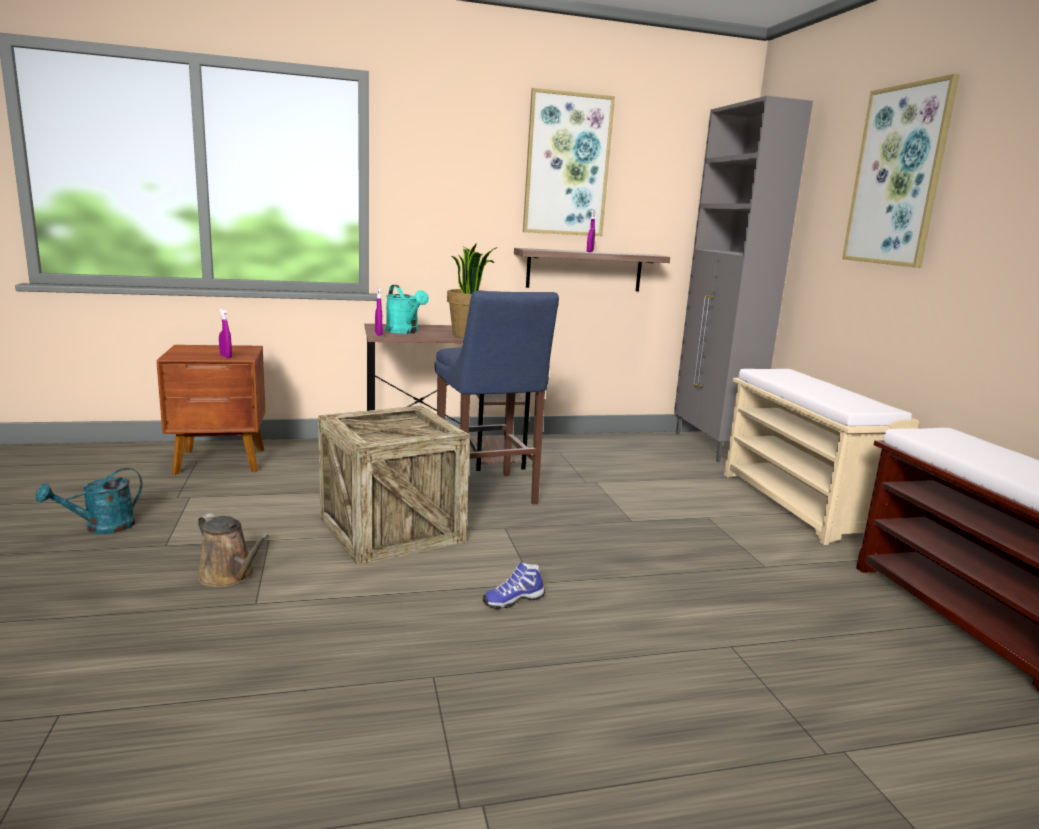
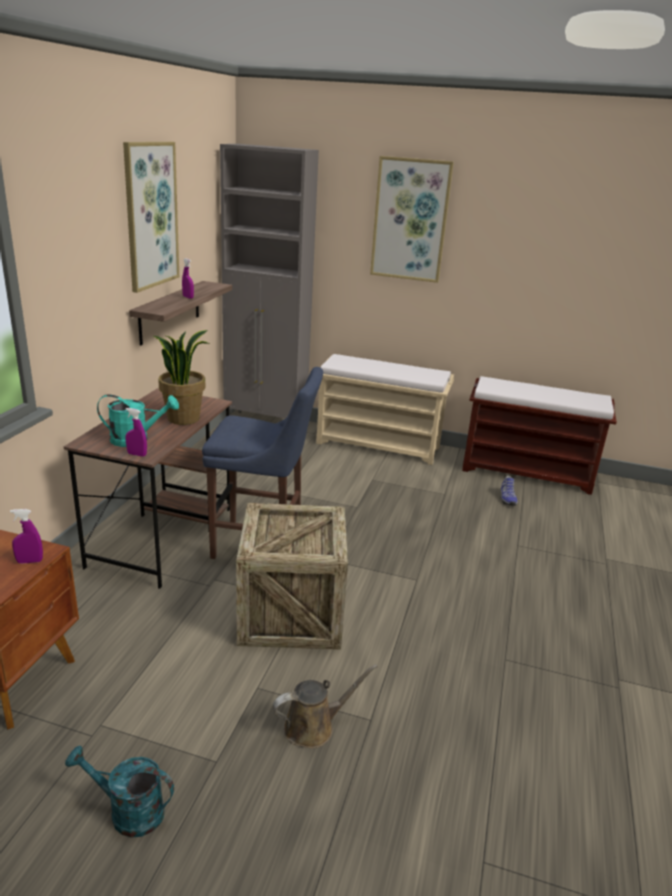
camera: 60 degrees left, 10 degrees up
turquoise watering can [36,468,143,534] -> turquoise watering can turned 120 degrees clockwise [65,745,174,838]
shoe [483,562,545,609] -> shoe moved to [500,476,518,506]

